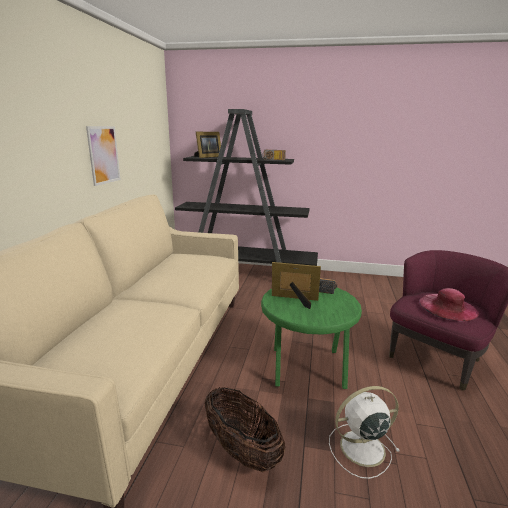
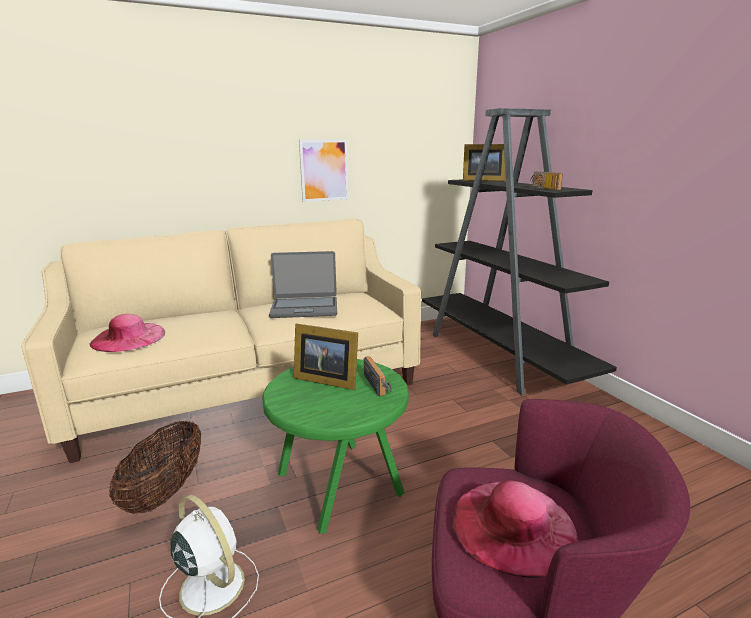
camera: 55 degrees right, 0 degrees up
picture frame [272,262,321,309] -> picture frame turned 135 degrees clockwise [294,323,358,390]
none -> pink hat [90,314,165,352]
none -> laptop [269,251,337,318]

